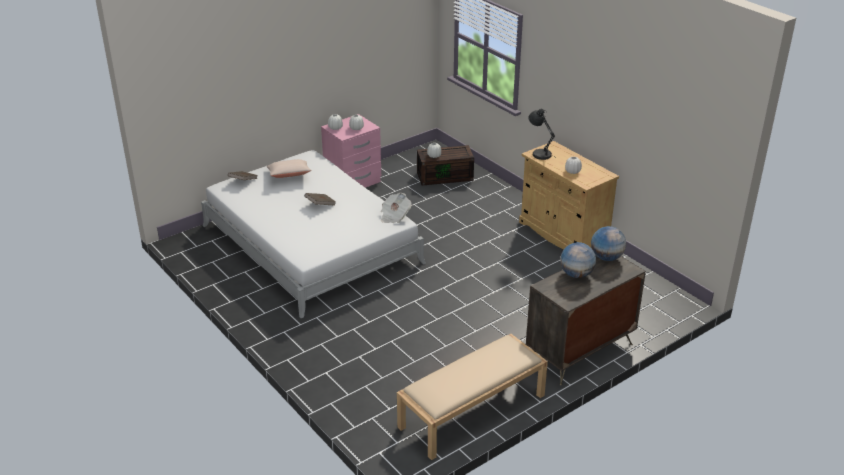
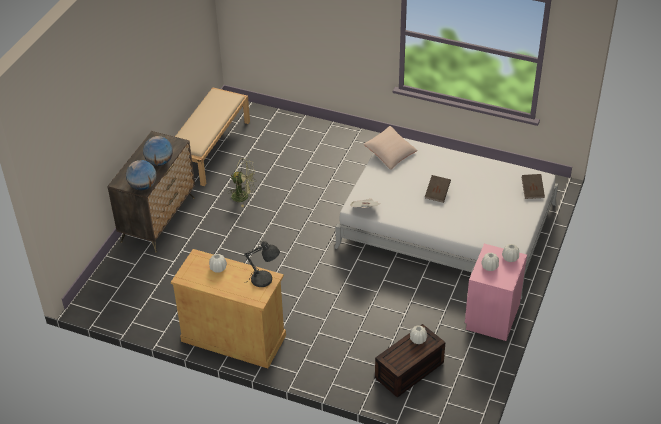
camera: 150 degrees right, 10 degrees up
beige pillow [267,159,311,178] -> beige pillow moved to [363,126,418,170]
none -> green fan [228,158,256,207]

